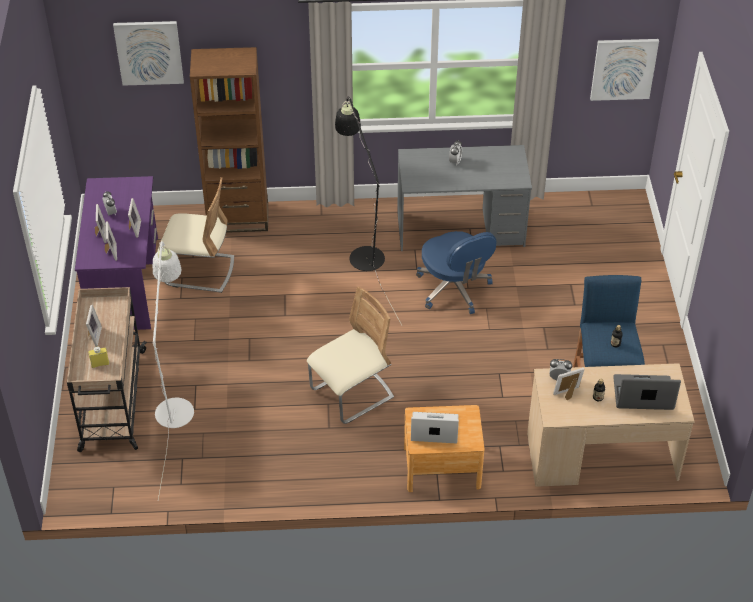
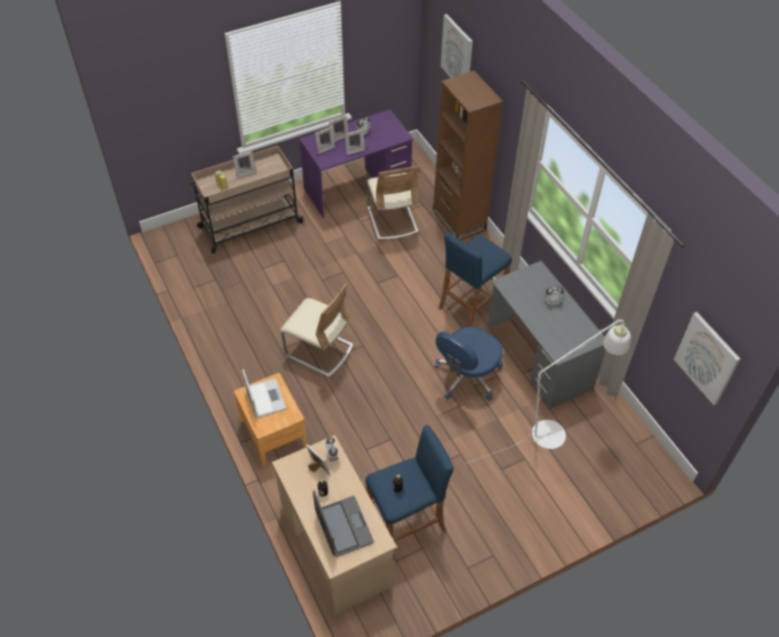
camera: 65 degrees right, 5 degrees up
white floor lamp [152,241,194,500] -> white floor lamp moved to [465,319,631,464]
black floor lamp [335,96,402,325] -> blue stool [438,232,512,327]

